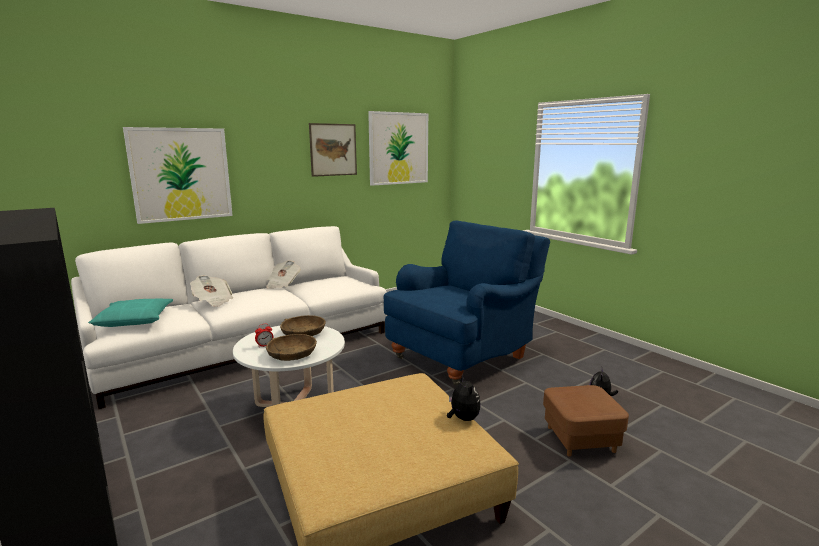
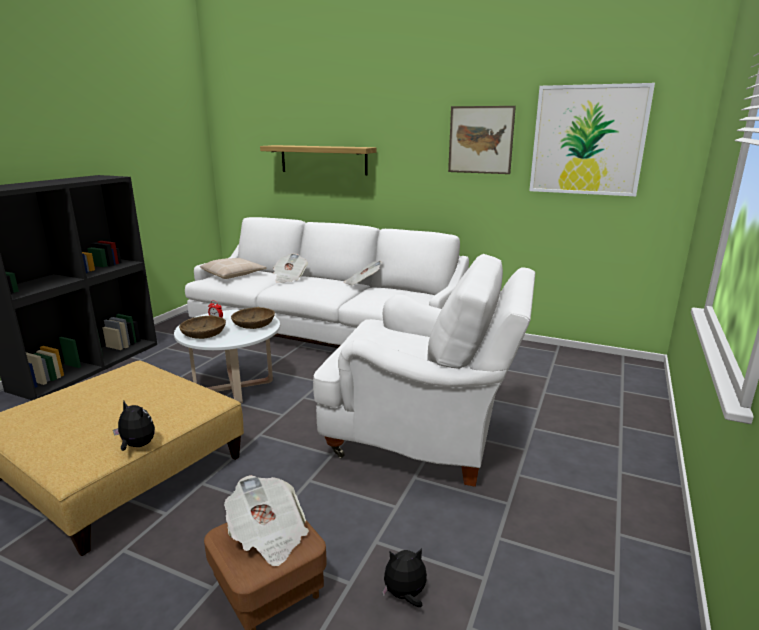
camera: 60 degrees right, 5 degrees up
turquoise pillow [88,298,173,327] -> beige pillow [200,258,267,279]
picture [123,127,233,224] -> shelf [260,145,377,175]
blue armchair [384,221,550,385] -> white armchair [313,254,535,487]
plush toy [447,374,481,421] -> plush toy turned 105 degrees counterclockwise [113,401,155,451]
none -> newspaper [224,475,309,566]

